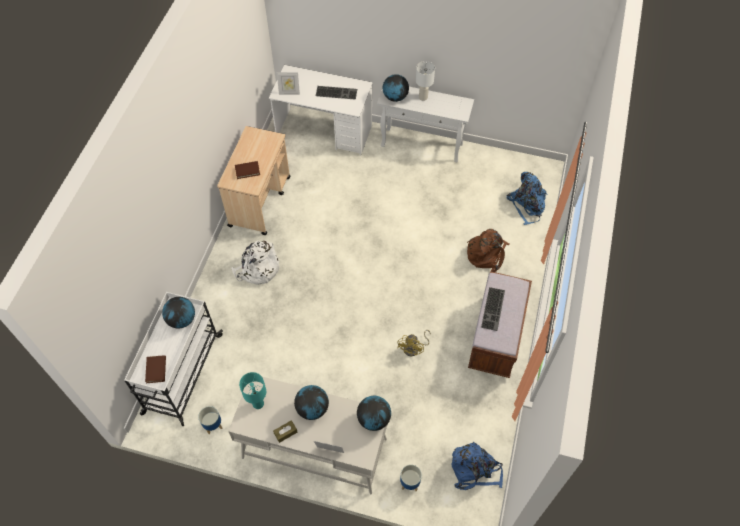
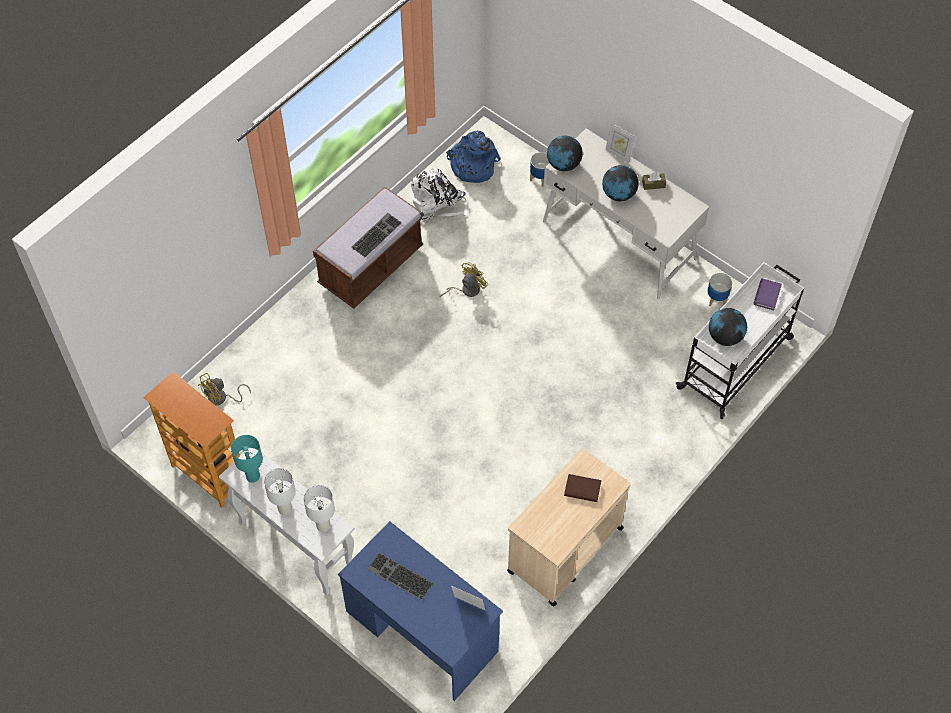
camera: 155 degrees left, 0 degrees up
brown book [145,355,166,383] -> purple book [753,278,782,311]
white backpack [231,240,279,285] -> white backpack moved to [411,168,467,221]
turquoise table lamp [239,372,266,409] -> turquoise table lamp moved to [231,435,263,483]
white desk [269,65,373,155] -> blue desk [338,521,503,701]
globe [383,74,409,102] -> white table lamp [303,485,335,532]
brown backpack [467,229,509,272] -> none
blue backpack [507,172,547,225] -> yellow fan [198,373,251,405]
none -> bookcase [143,371,240,508]

